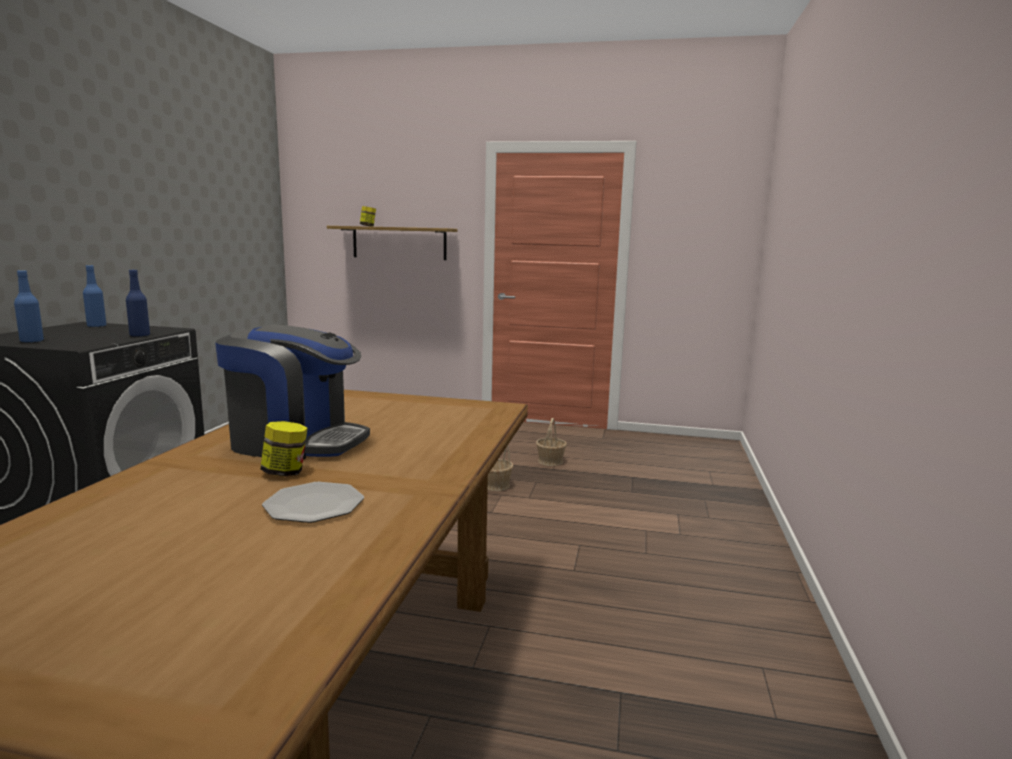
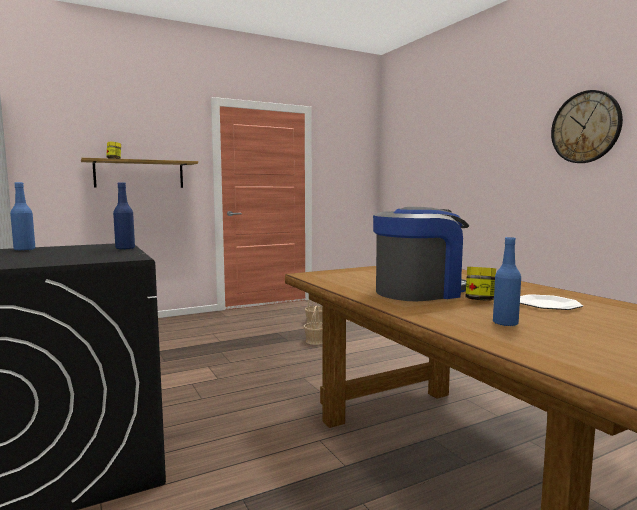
camera: 40 degrees left, 5 degrees down
blue bottle [14,270,44,343] -> blue bottle moved to [493,237,521,326]
none -> wall clock [551,90,623,163]

